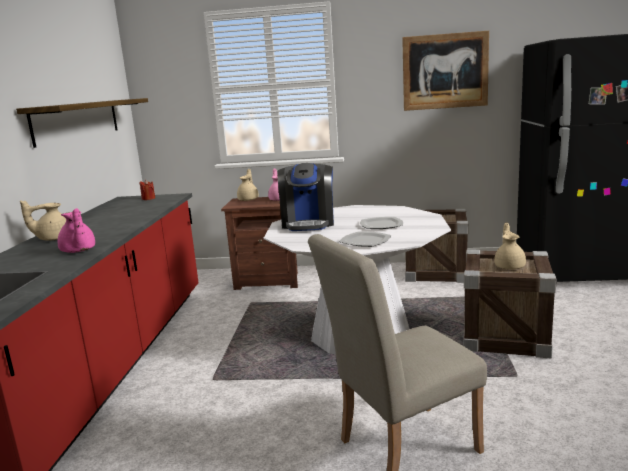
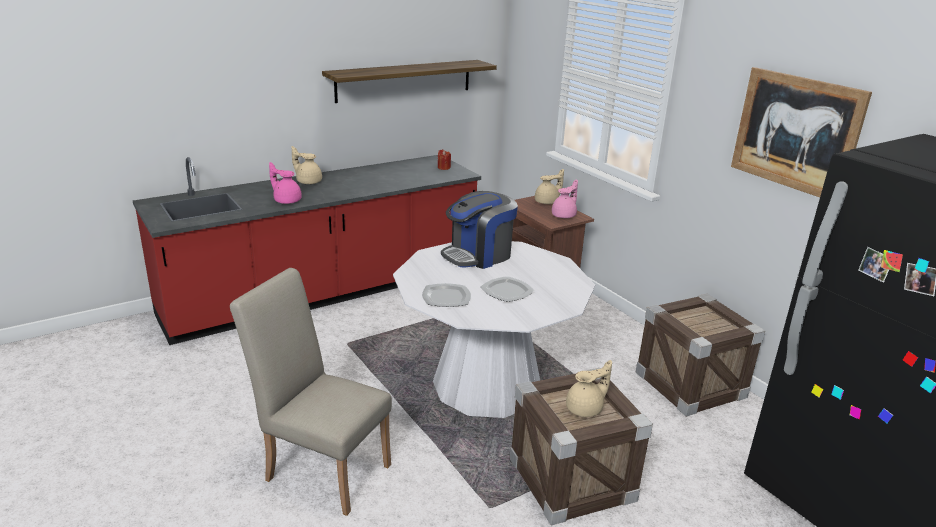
camera: 50 degrees right, 10 degrees up
pink teapot [58,208,95,253] -> pink teapot turned 105 degrees clockwise [269,162,302,204]

